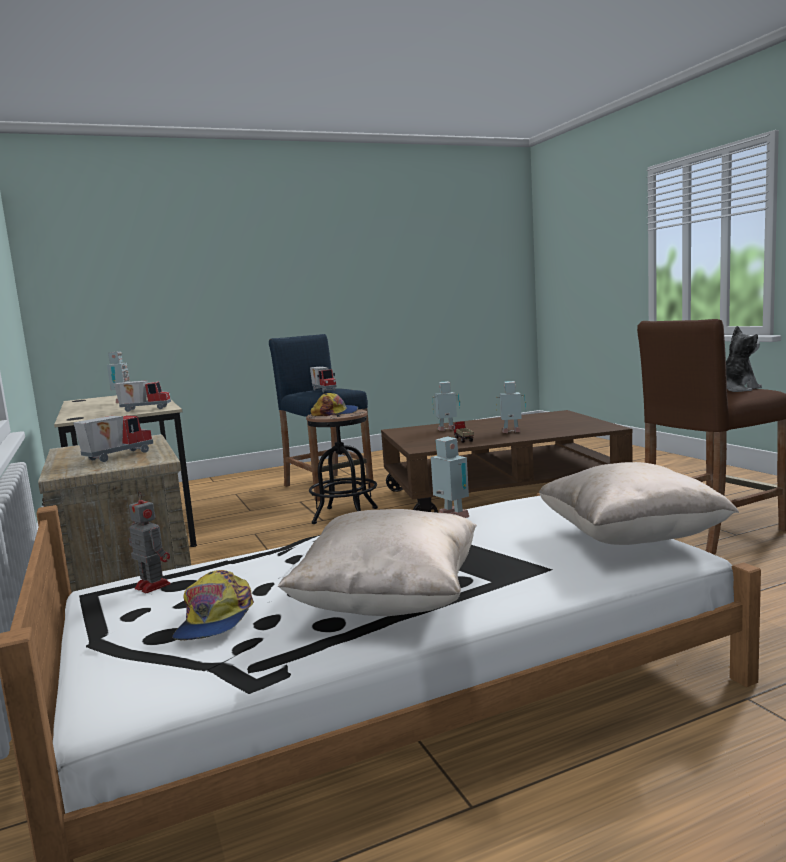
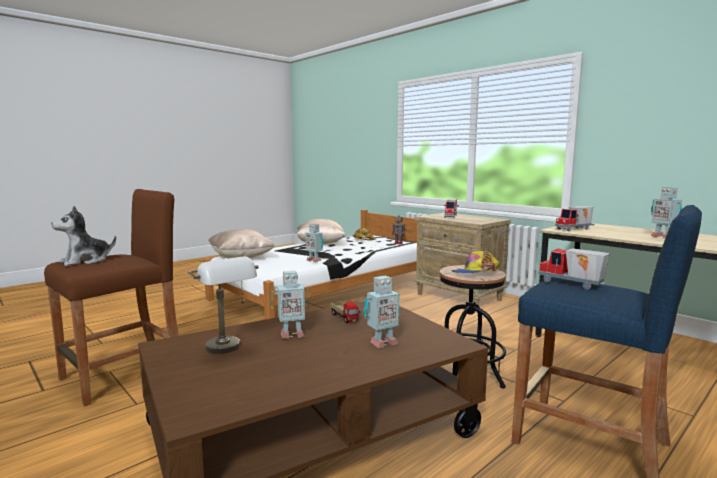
camera: 160 degrees right, 0 degrees up
none -> grey table lamp [188,256,259,354]

